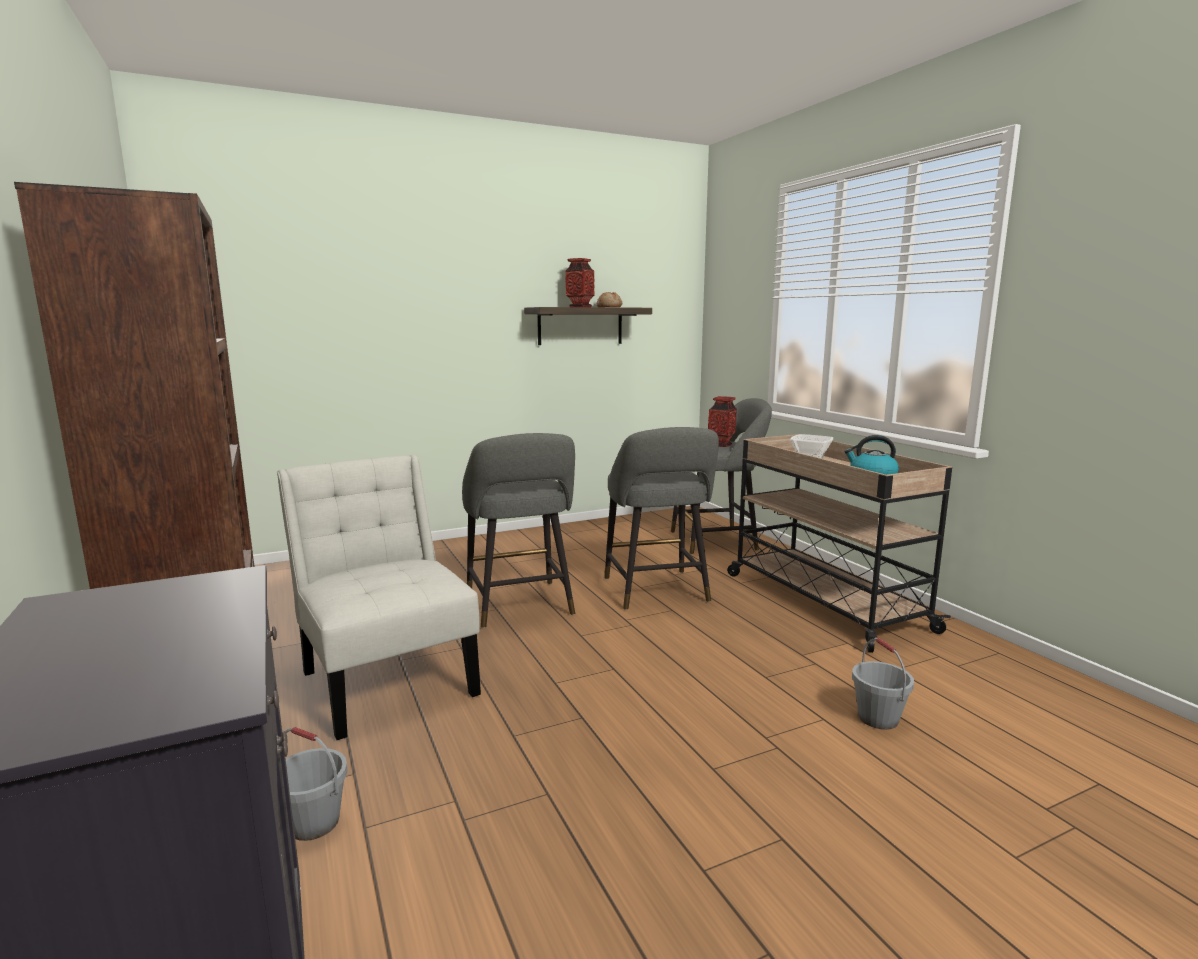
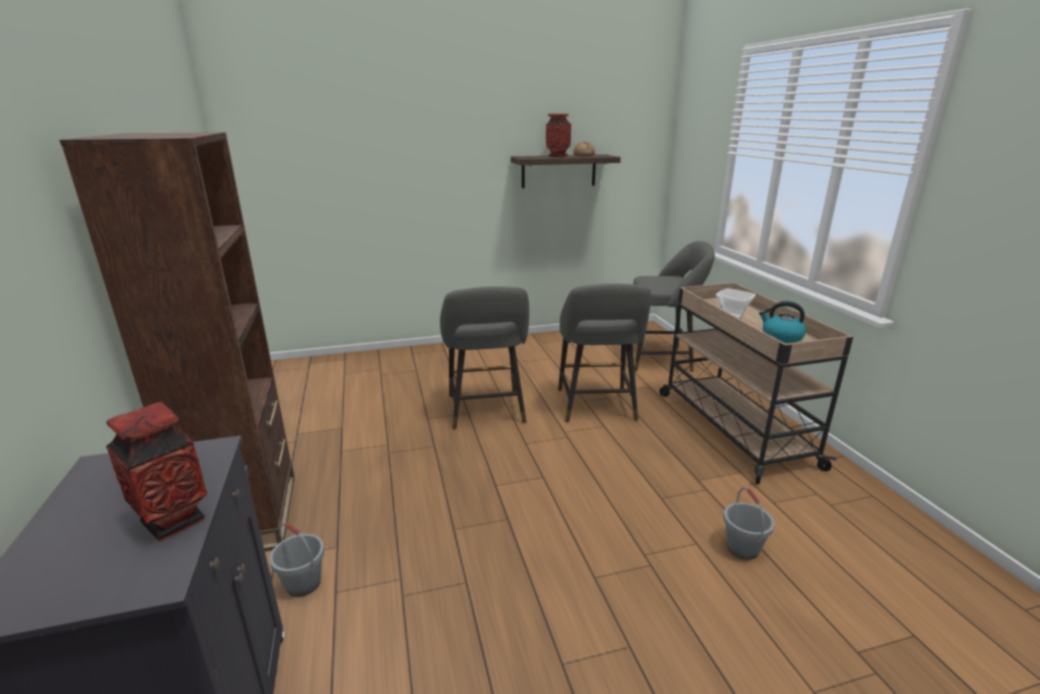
camera: 10 degrees right, 10 degrees up
white chair [277,455,481,740] -> none
vase [708,396,737,447] -> vase moved to [106,402,207,541]

